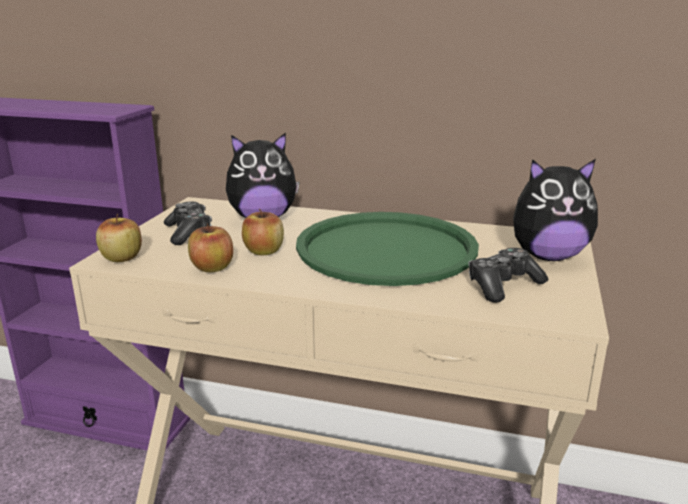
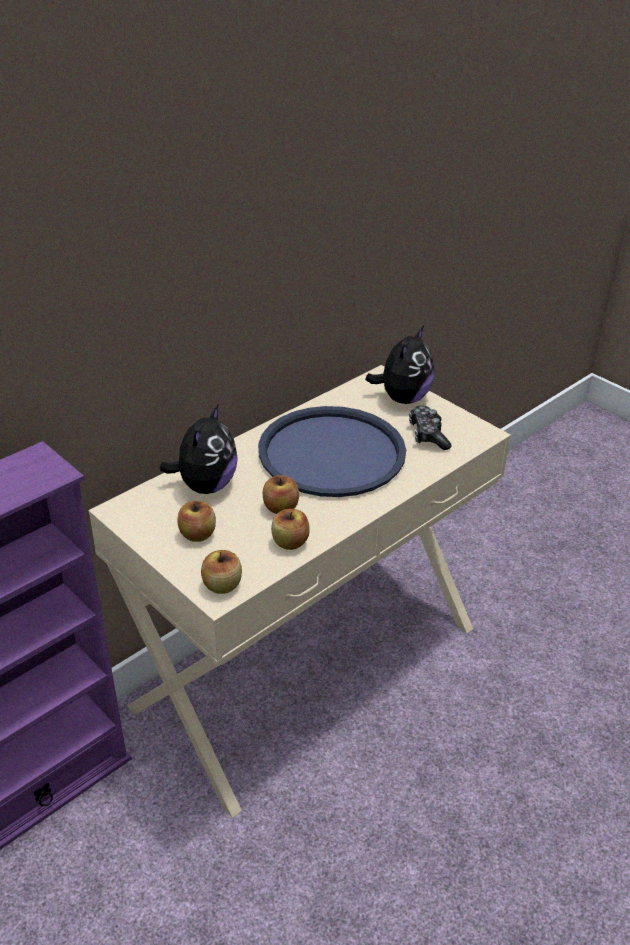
camera: 60 degrees left, 15 degrees up
game controller [164,202,212,245] -> apple [178,501,216,542]
green tray [296,212,479,286] -> blue tray [258,406,406,497]

